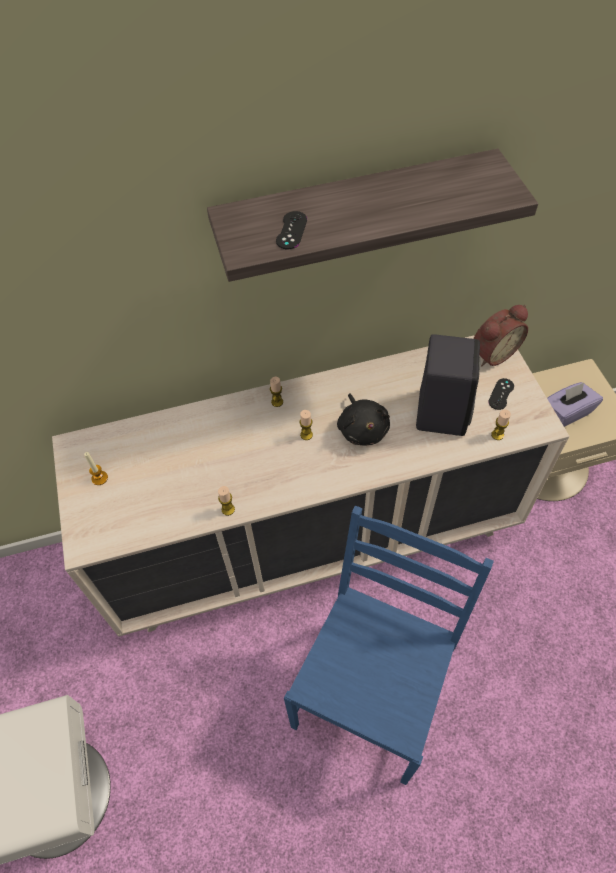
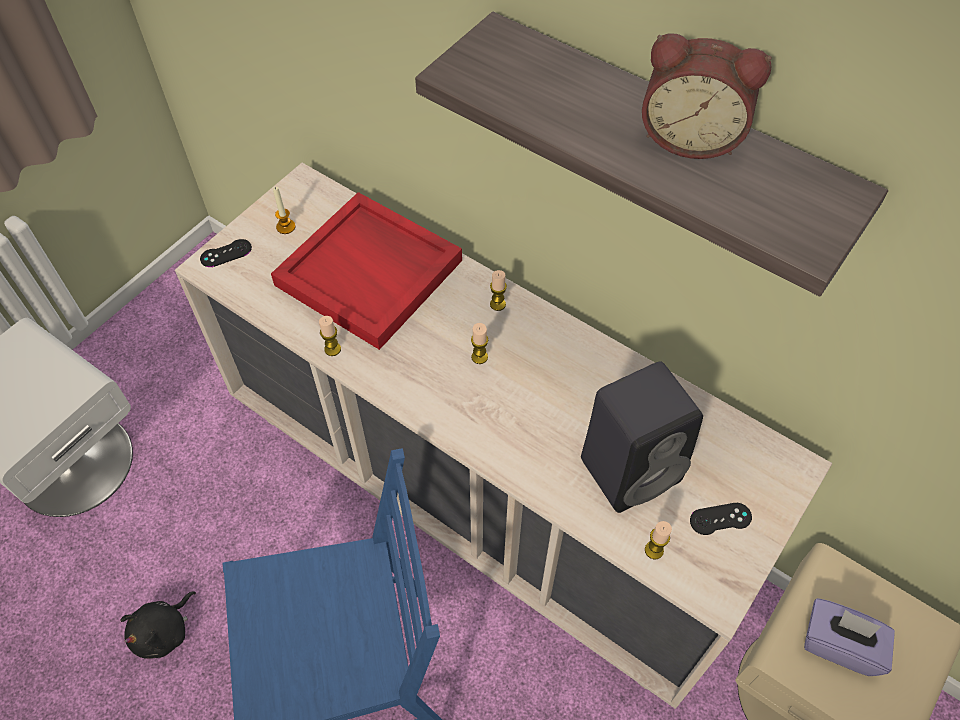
camera: 50 degrees right, 0 degrees up
black game controller [276,211,307,249] -> black game controller moved to [200,239,252,267]
black plush toy [337,393,390,445] -> black plush toy moved to [120,591,196,659]
alarm clock [473,305,528,366] -> alarm clock moved to [642,33,772,159]
none -> red tray [271,192,462,350]

